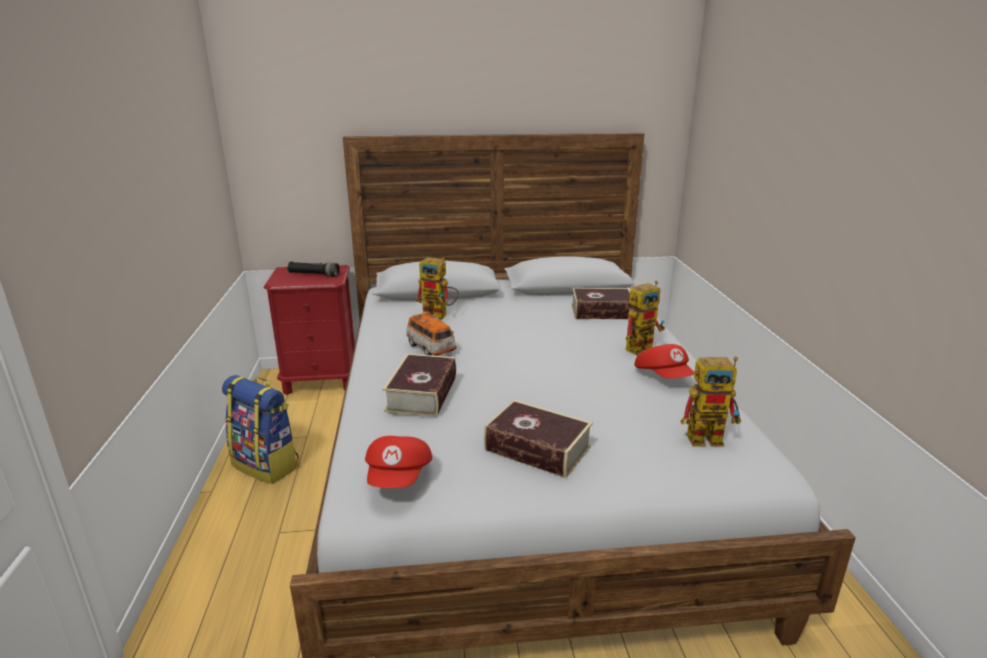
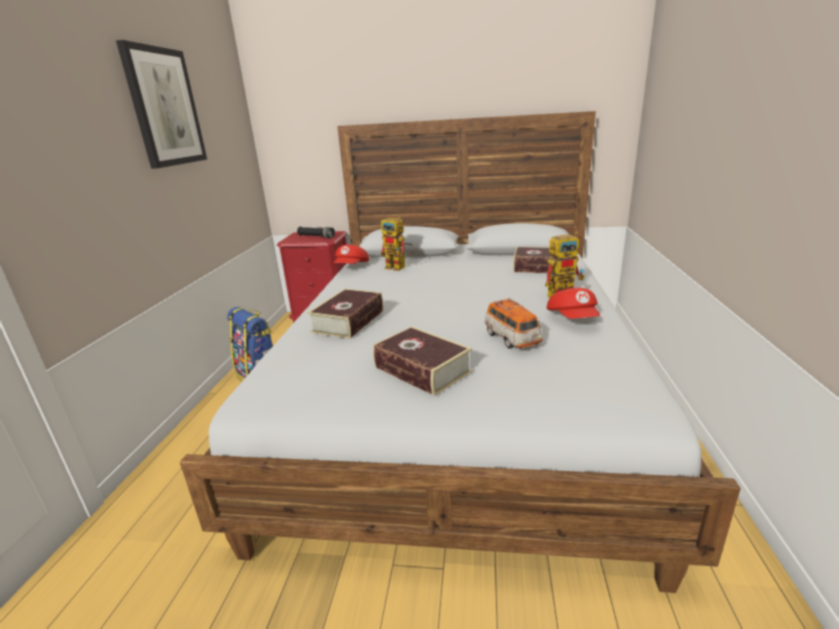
camera: 15 degrees right, 0 degrees up
red cap [365,436,432,488] -> red cap moved to [333,245,369,264]
toy car [406,311,456,356] -> toy car moved to [485,298,543,349]
toy robot [681,356,741,447] -> none
none -> picture [116,40,207,169]

